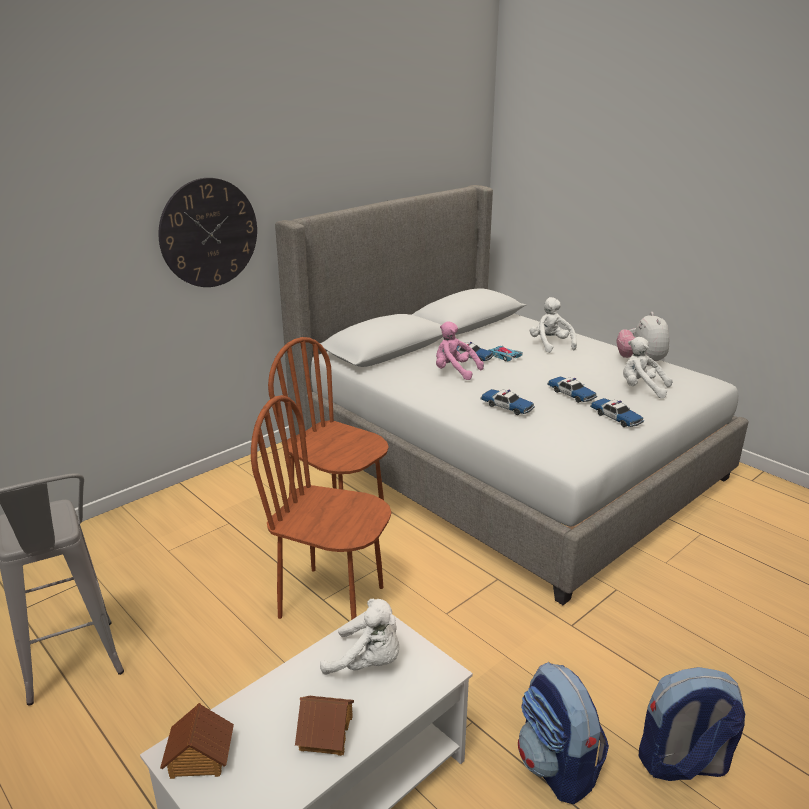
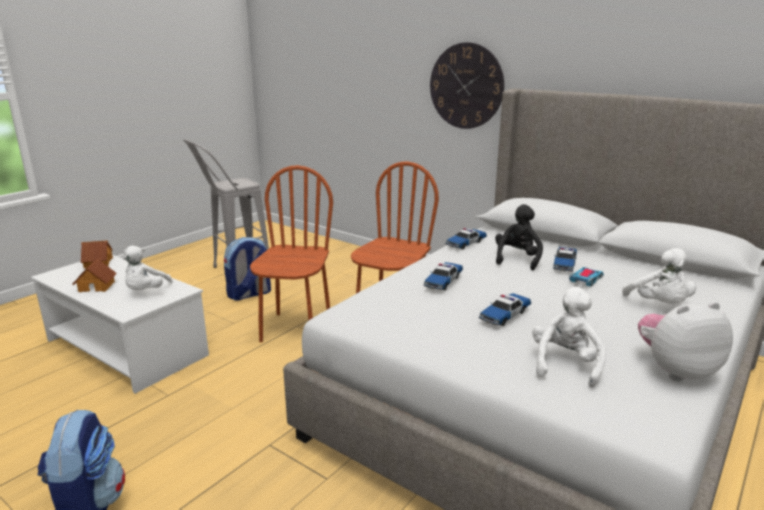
camera: 80 degrees right, 5 degrees down
pink plush toy [436,321,484,380] -> black plush toy [495,204,543,270]
backpack [518,662,609,804] -> backpack moved to [224,237,271,301]
white plush toy [530,297,577,353] -> white plush toy turned 105 degrees clockwise [622,248,696,304]
toy car [590,398,644,427] -> toy car moved to [445,228,487,249]

